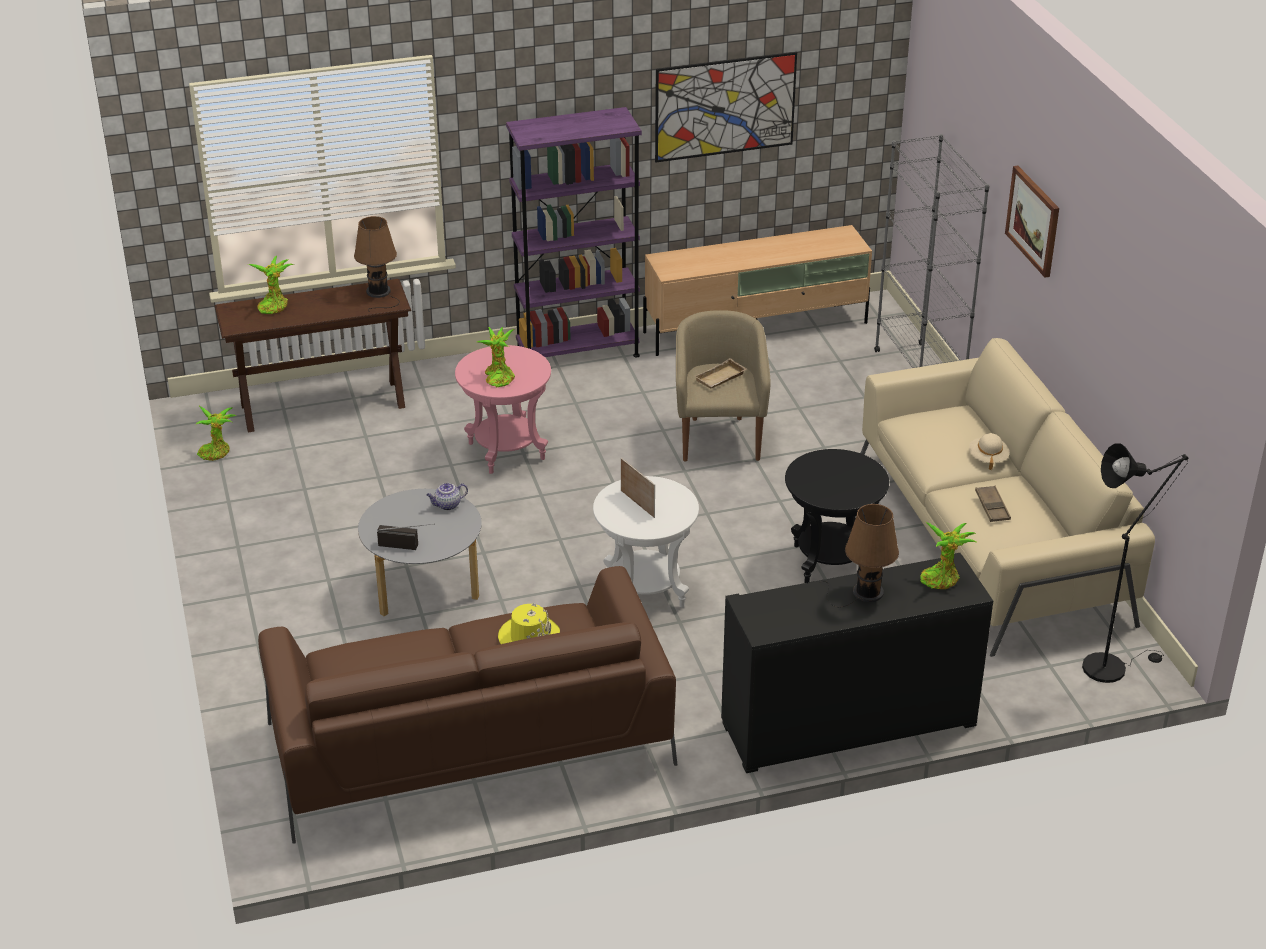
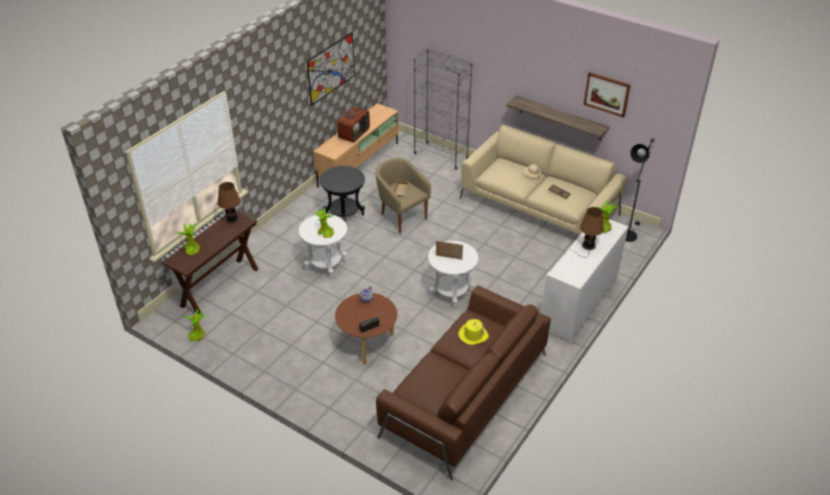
camera: 40 degrees left, 5 degrees up
grey coffee table [358,489,482,616] -> brown coffee table [335,293,397,364]
pink side table [455,345,551,474] -> white side table [299,214,347,279]
purple bookcase [506,107,642,357] -> none
black cabinet [721,553,993,773] -> white cabinet [541,219,628,343]
black side table [785,449,889,583] -> black side table moved to [320,166,365,221]
picture [1005,166,1059,278] -> picture moved to [584,72,631,118]
none -> television [337,94,370,143]
none -> shelf [506,96,610,140]

